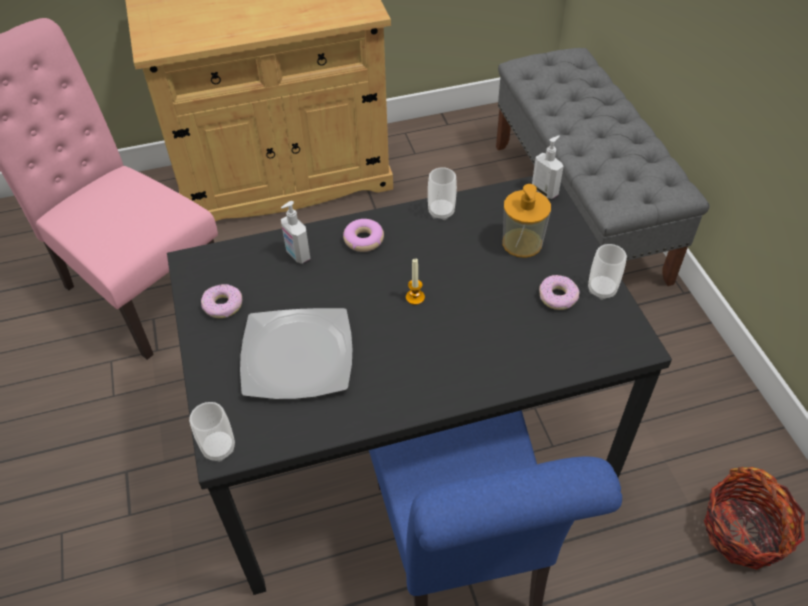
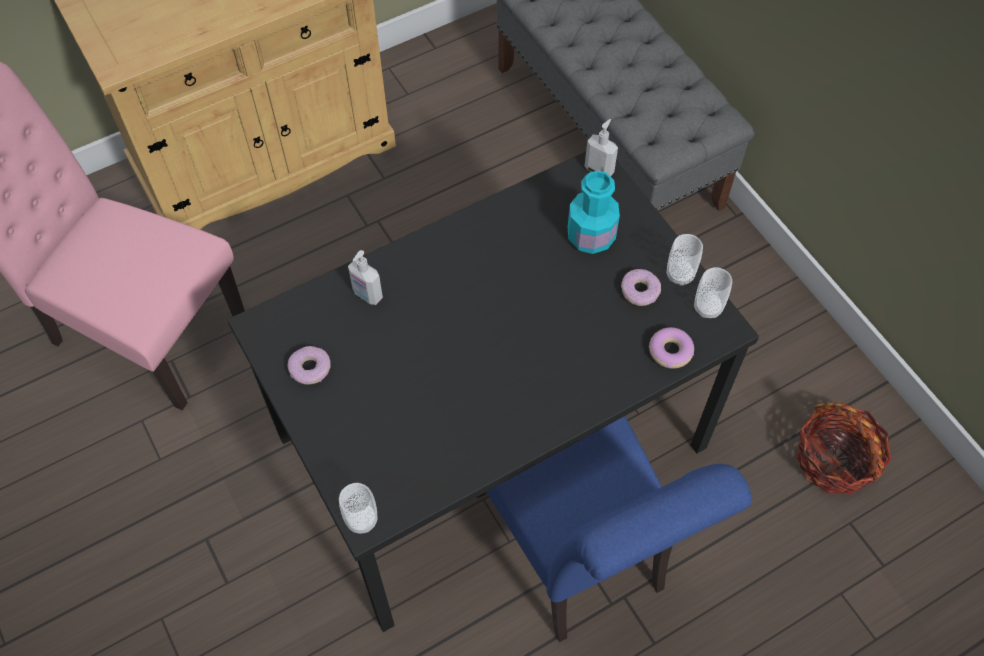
camera: 15 degrees left, 10 degrees up
plate [240,308,353,400] -> none
donut [343,219,384,252] -> donut moved to [649,327,694,369]
candle [406,258,425,305] -> none
cup [428,167,457,220] -> cup moved to [694,267,732,318]
soap dispenser [502,184,551,258] -> turquoise bottle [568,170,620,254]

